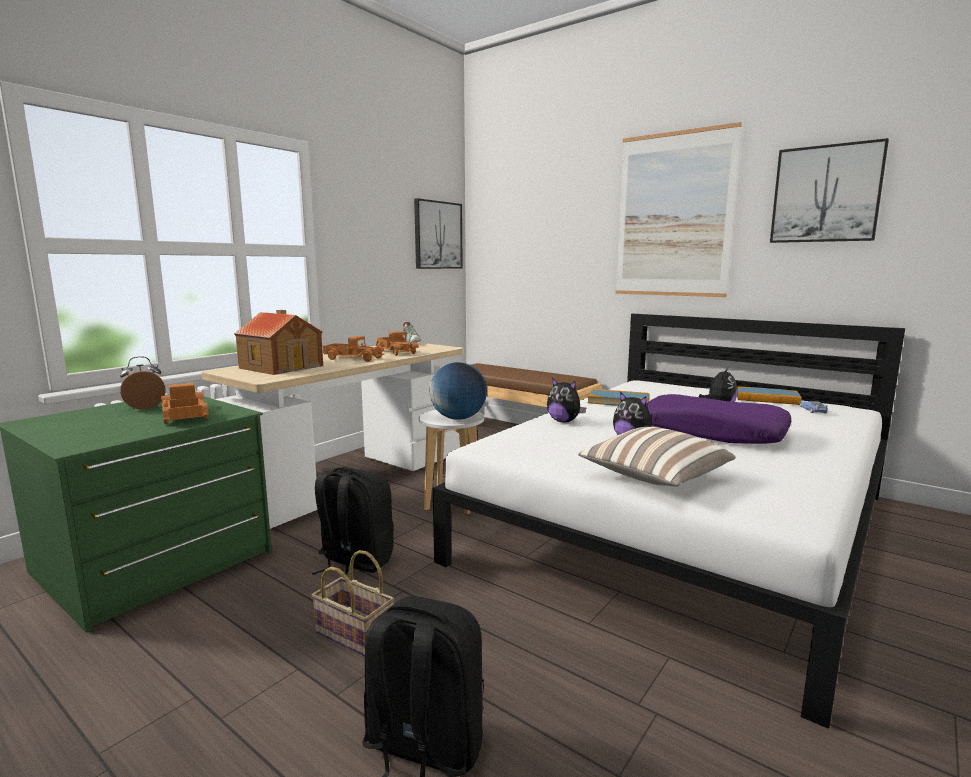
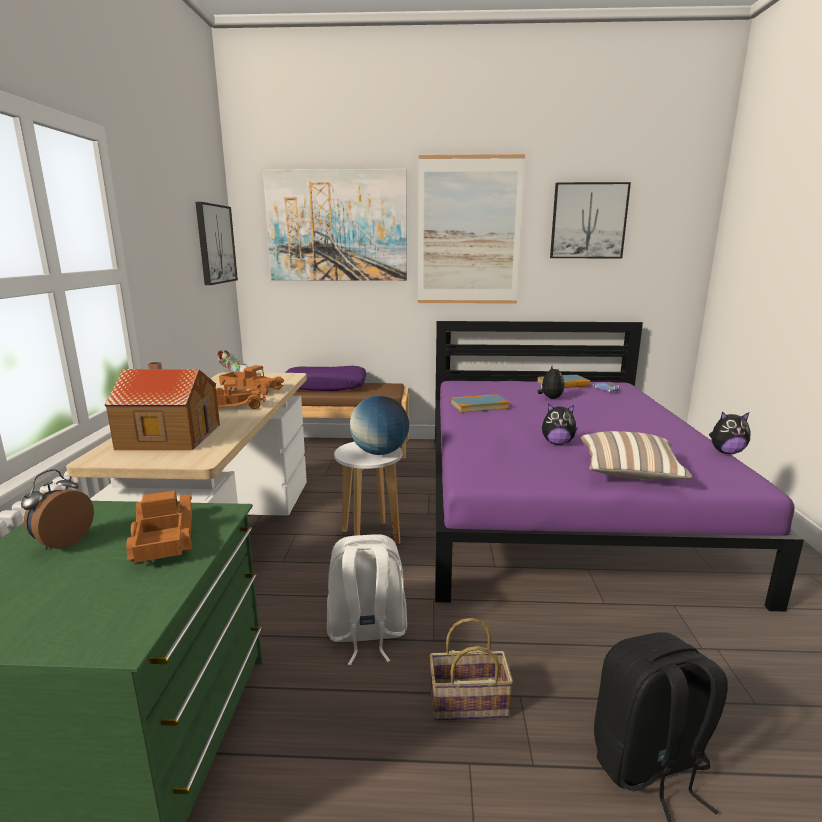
camera: 35 degrees left, 5 degrees up
toy truck [161,383,209,424] -> toy truck turned 45 degrees clockwise [126,491,192,563]
black backpack [312,467,394,575] -> white backpack [327,534,407,665]
white bed [433,314,905,729] -> purple bed [435,321,804,612]
plush toy [547,378,586,423] -> plush toy moved to [709,411,750,454]
purple pillow [646,394,791,444] -> purple pillow moved to [285,366,366,391]
none -> picture [263,169,407,281]

